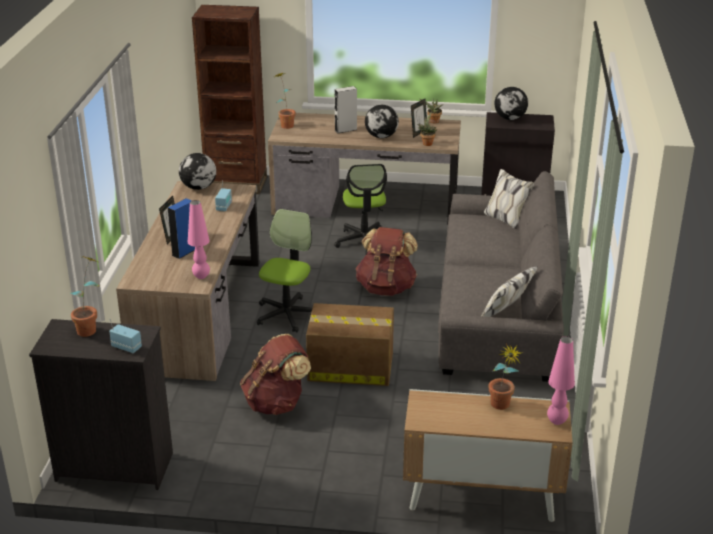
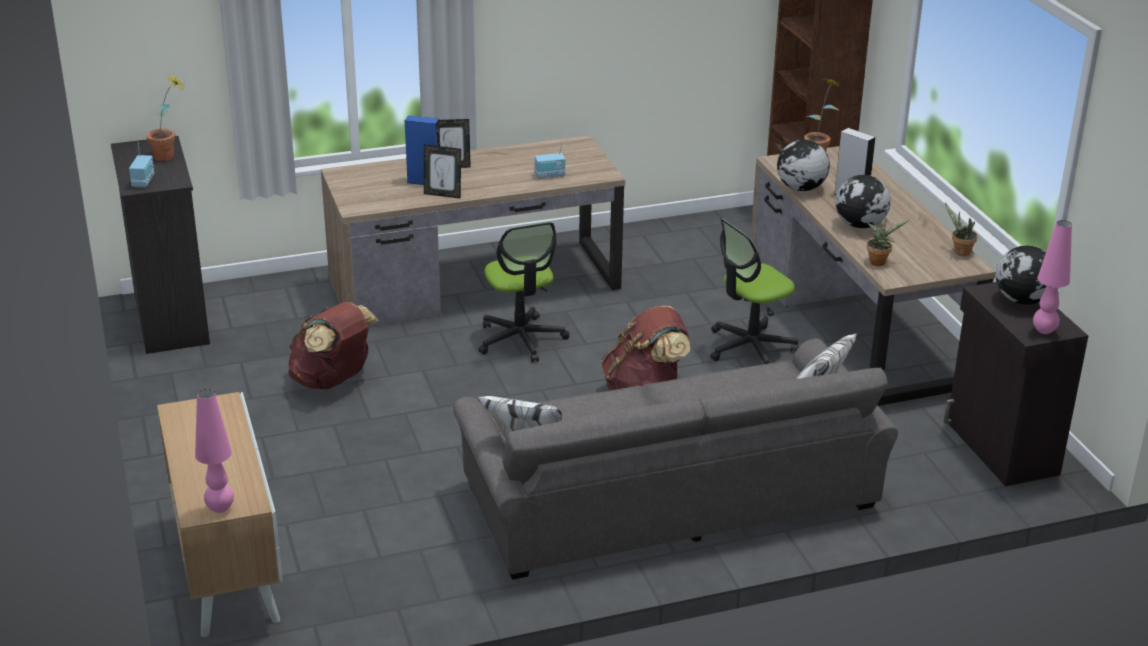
camera: 65 degrees right, 0 degrees up
globe [179,153,216,190] -> globe moved to [777,140,830,191]
pink table lamp [188,200,210,279] -> pink table lamp moved to [1033,220,1072,334]
office chair [257,209,312,333] -> office chair turned 75 degrees clockwise [478,222,569,363]
cardboard box [306,303,394,386] -> none
picture frame [411,99,427,138] -> picture frame moved to [424,144,461,199]
potted plant [489,344,523,410] -> none

